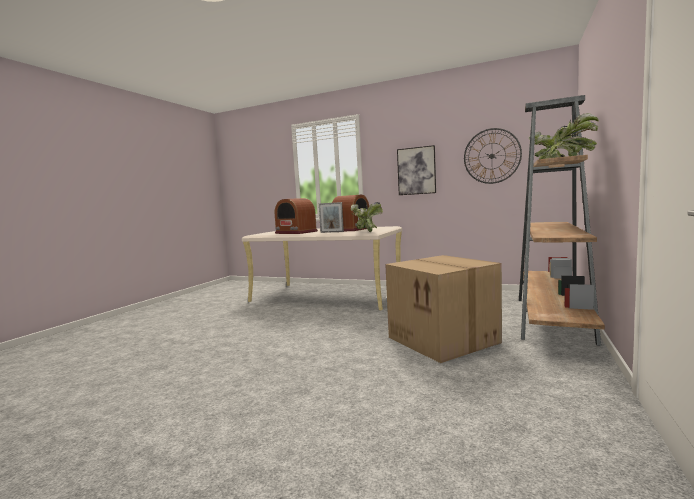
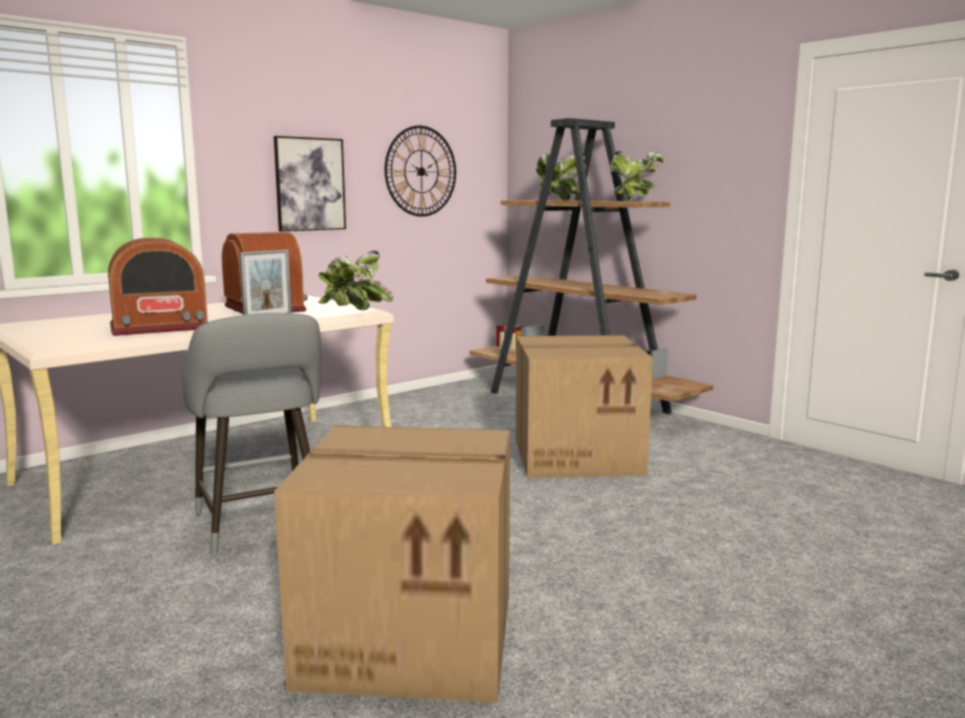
camera: 65 degrees left, 5 degrees up
none -> grey stool [182,313,321,553]
none -> cardboard box [274,426,510,703]

